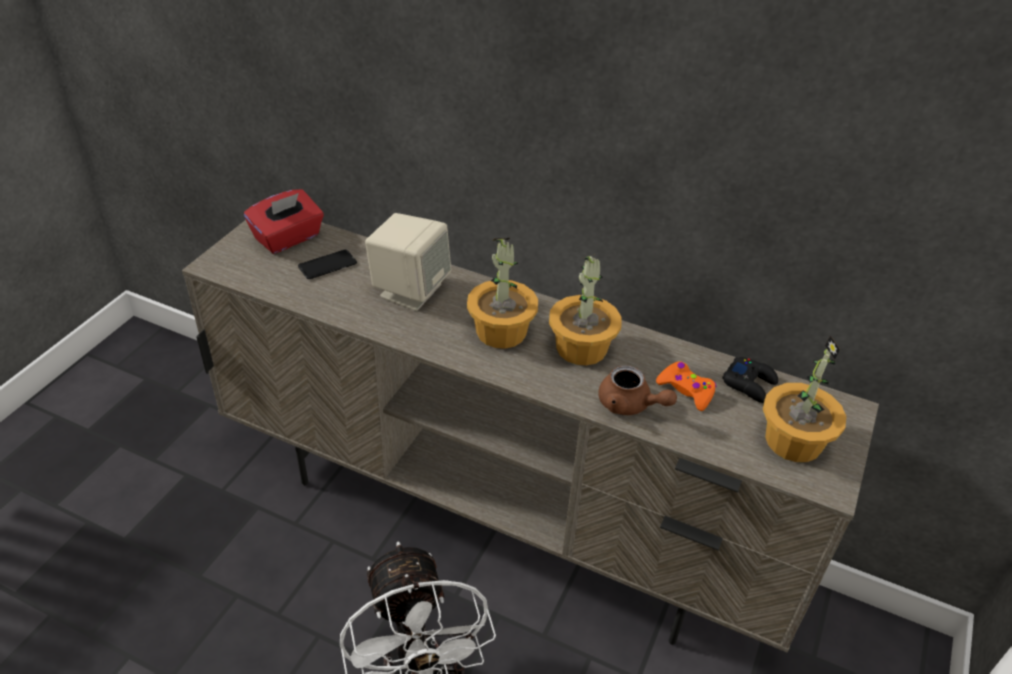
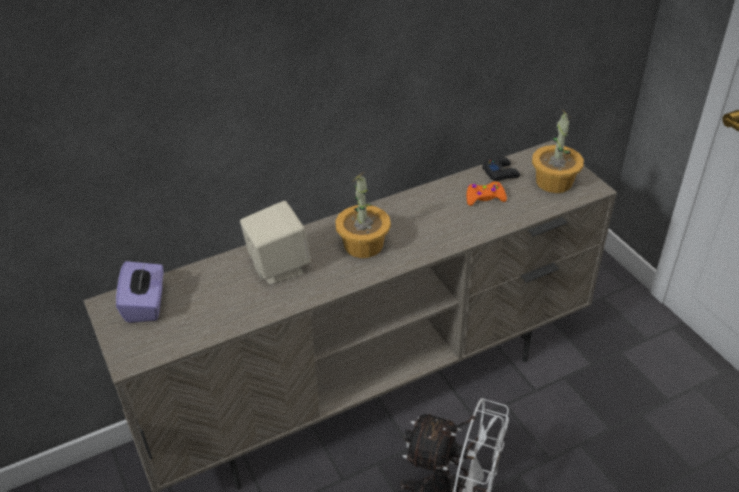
camera: 50 degrees left, 0 degrees up
red tissue box [244,189,324,254] -> purple tissue box [116,261,164,323]
phone [298,250,357,279] -> none
potted plant [549,254,622,366] -> none
brown teapot [598,365,677,415] -> none

